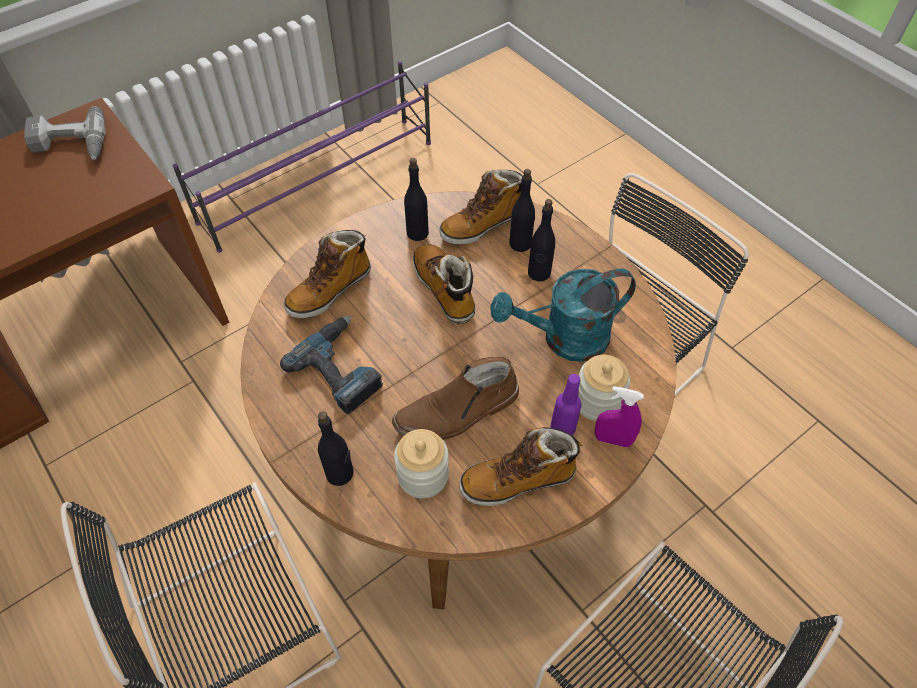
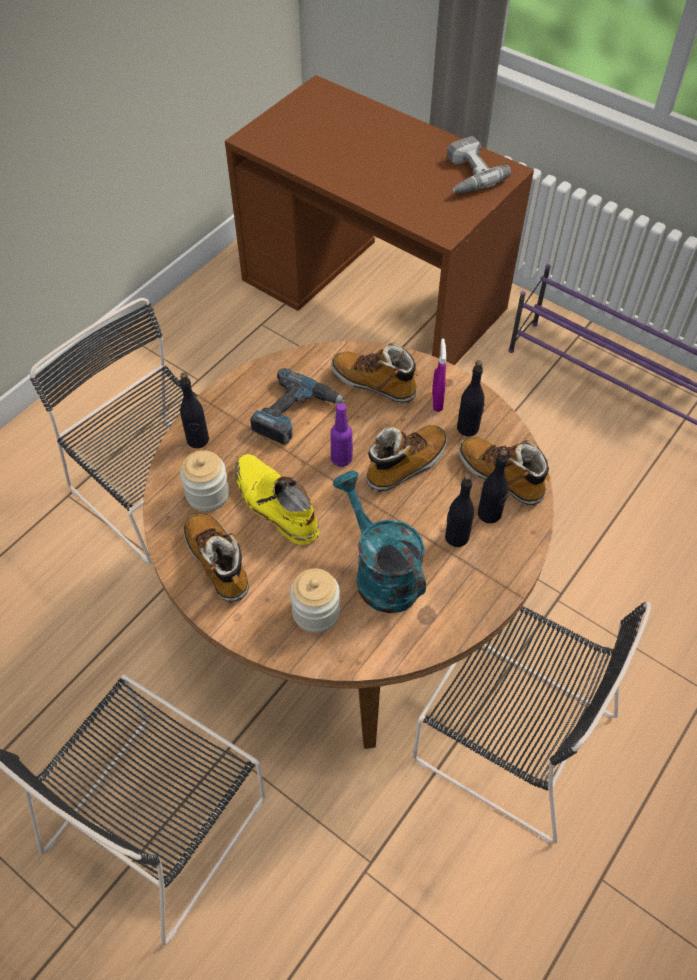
camera: 75 degrees right, 0 degrees up
brown boot [392,357,519,440] -> yellow boot [235,454,320,545]
purple bottle [550,374,582,436] -> purple bottle moved to [331,403,353,467]
purple spray bottle [595,386,644,447] -> purple spray bottle moved to [432,339,446,412]

